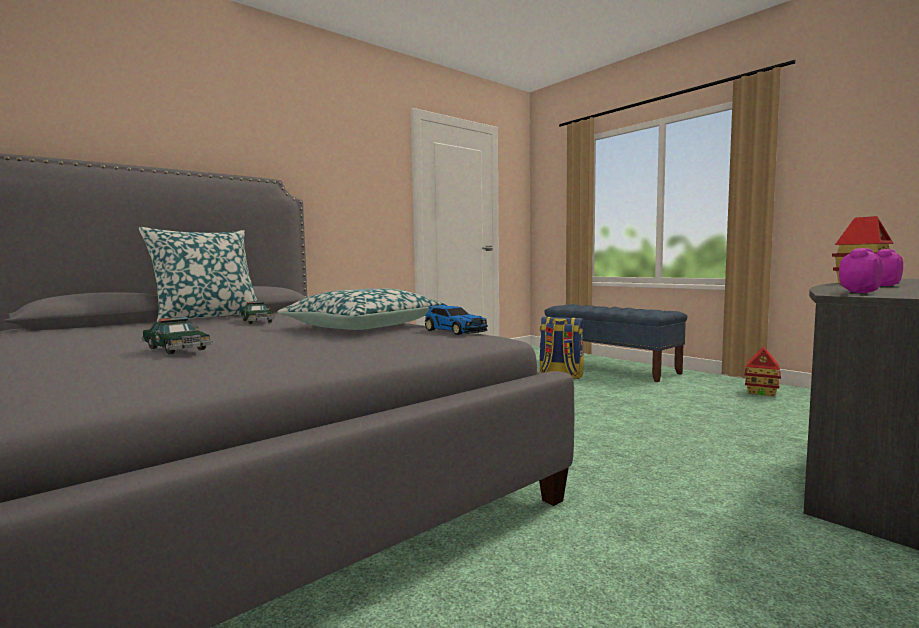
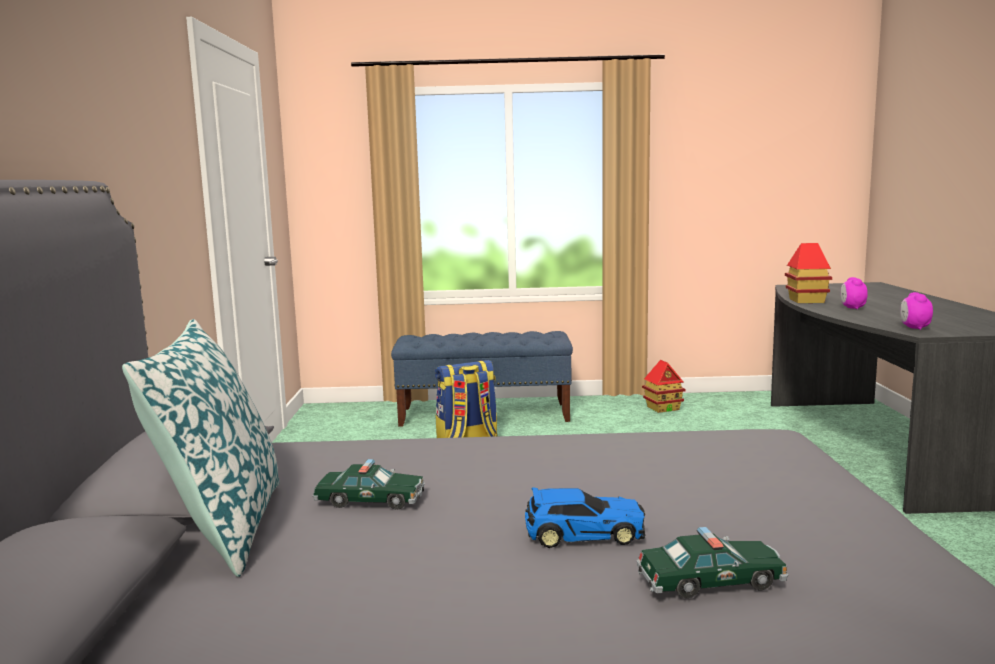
camera: 50 degrees left, 5 degrees up
pillow [277,288,445,330] -> none
toy car [425,305,488,335] -> toy car moved to [525,487,645,548]

